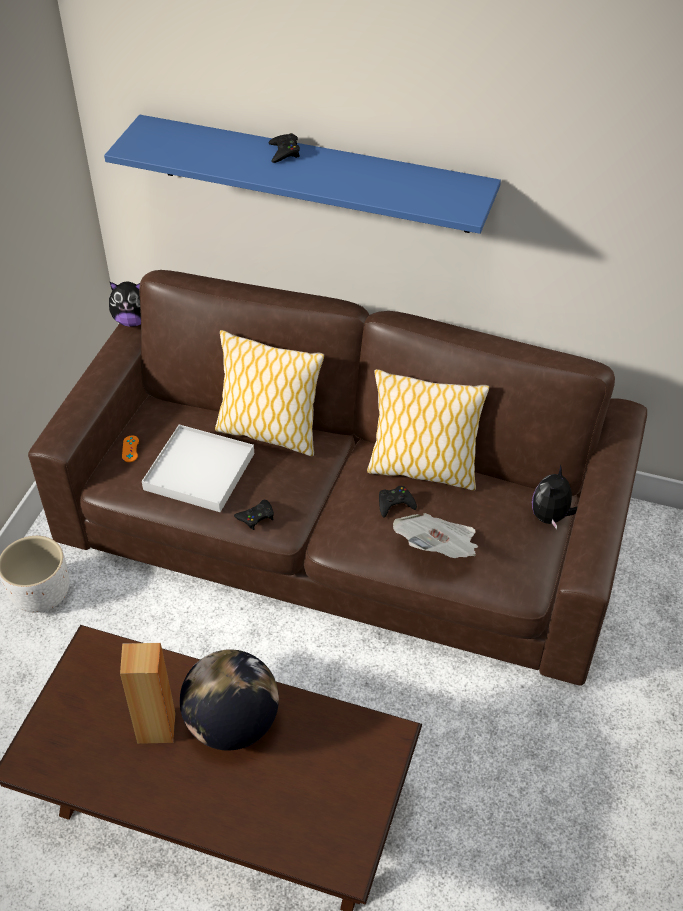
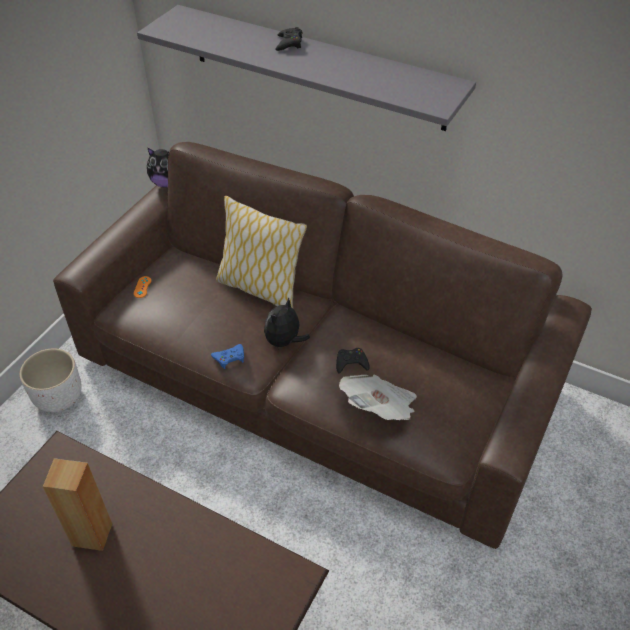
camera: 10 degrees right, 0 degrees up
blue shelf [104,115,501,234] -> grey shelf [137,5,476,131]
white tray [142,424,254,512] -> none
globe [180,650,279,750] -> none
black game controller [234,499,274,530] -> blue game controller [211,344,244,369]
pillow [367,369,489,491] -> none
plush toy [532,464,578,530] -> plush toy moved to [264,297,310,348]

